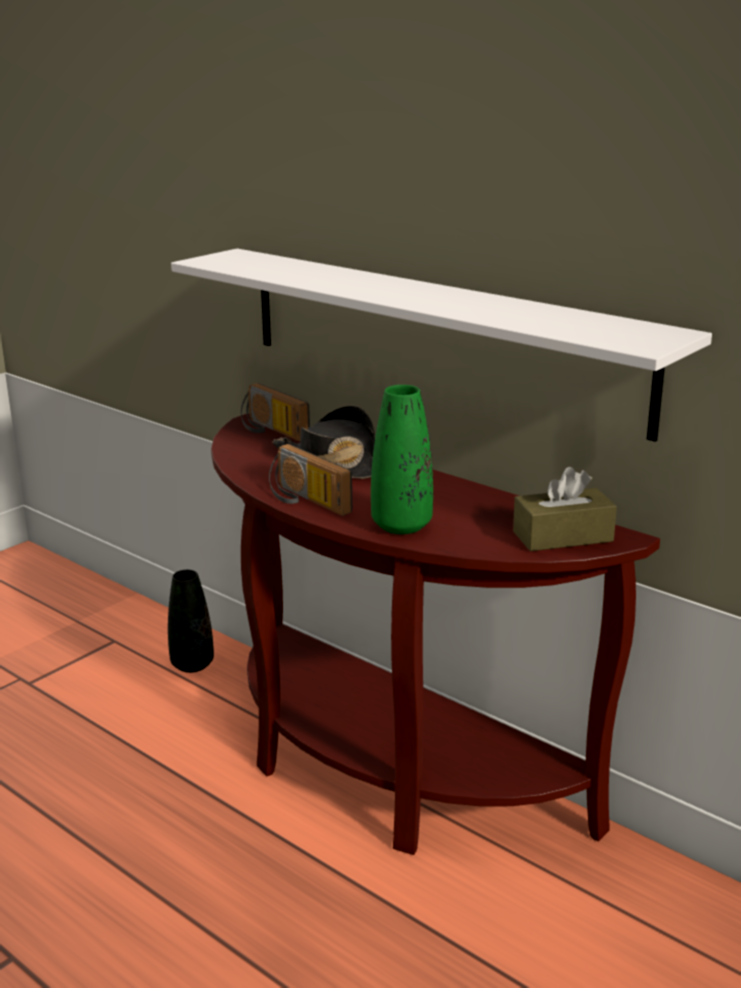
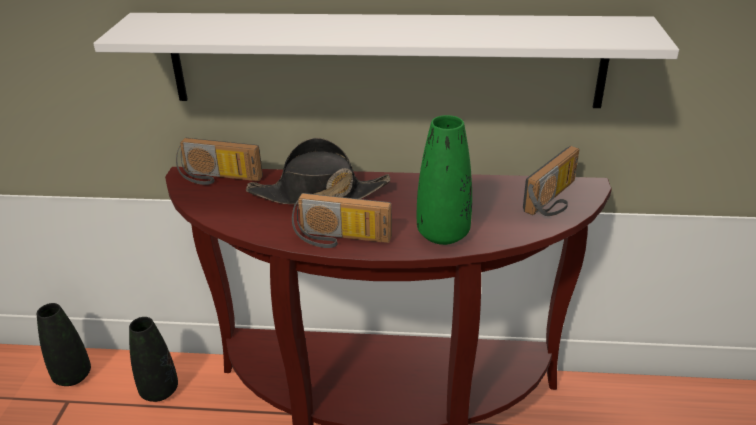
camera: 35 degrees left, 10 degrees up
brown tissue box [513,467,617,551] -> radio [523,146,579,216]
none -> black vase [37,303,91,386]

